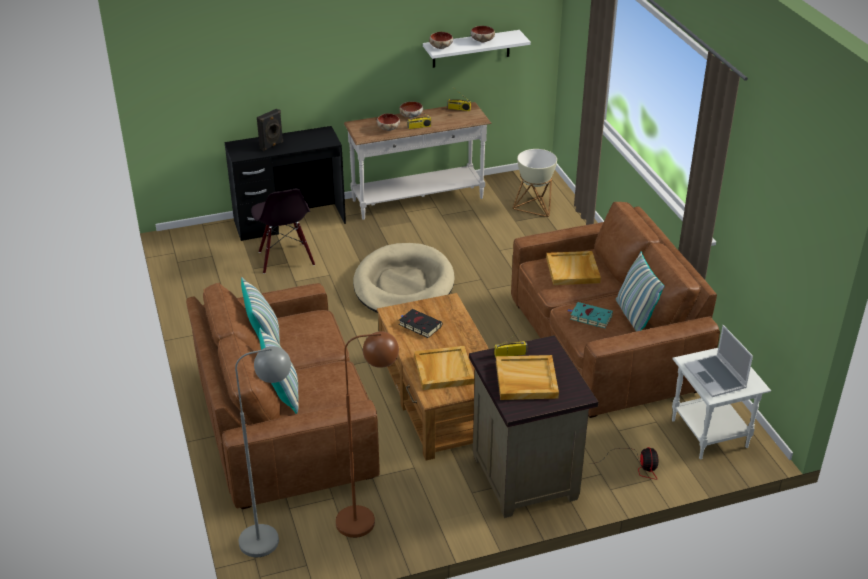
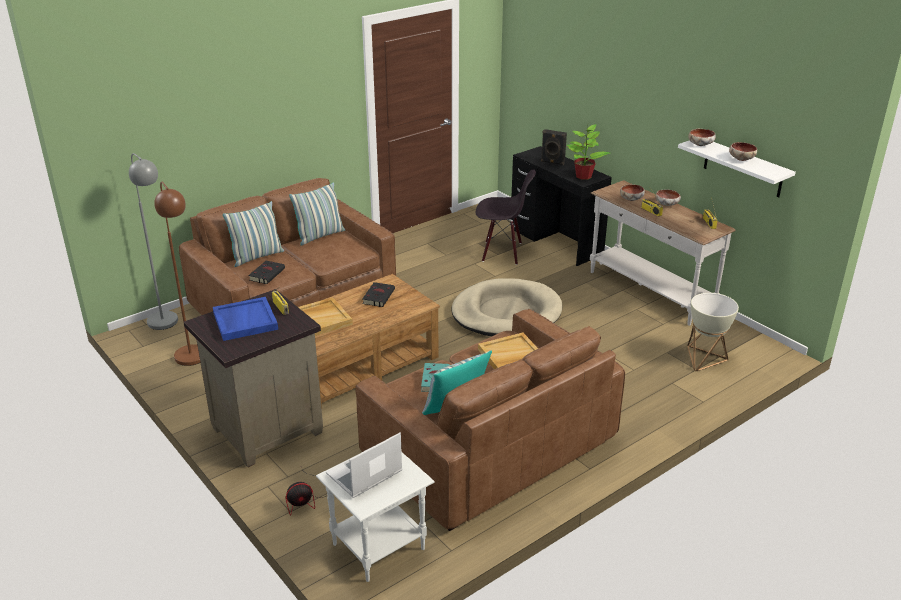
camera: 70 degrees right, 5 degrees down
black chair [251,189,315,274] -> black chair turned 135 degrees counterclockwise [476,169,536,265]
beige tray [496,355,559,400] -> blue tray [213,297,278,341]
none -> black book [248,261,285,284]
none -> potted plant [567,124,610,180]

